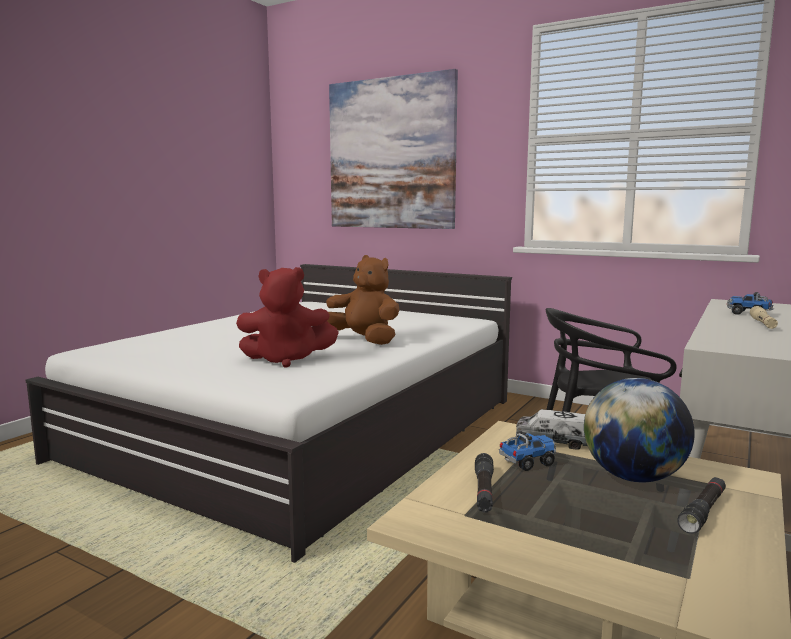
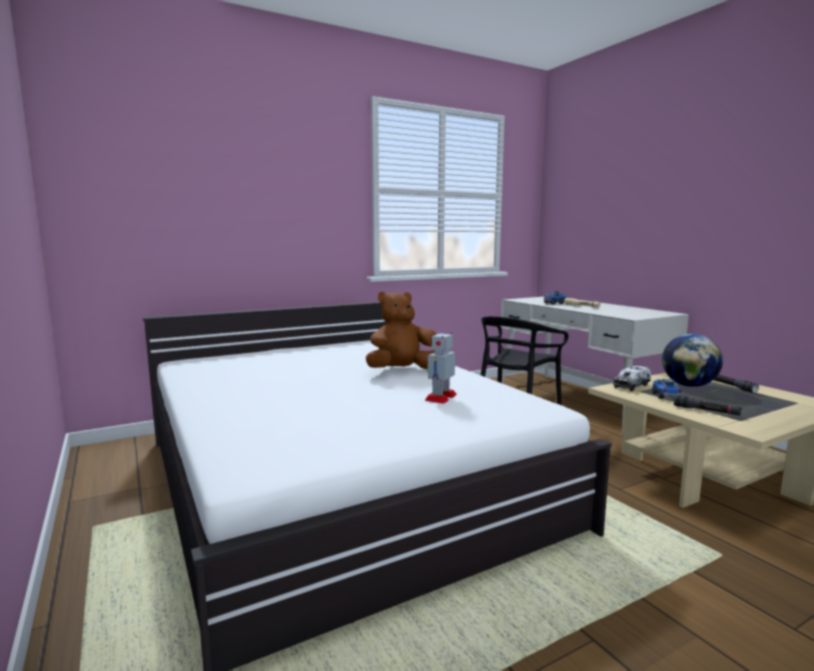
camera: 60 degrees left, 0 degrees up
red plush toy [236,267,339,368] -> toy robot [425,332,457,404]
picture [329,69,458,229] -> none

